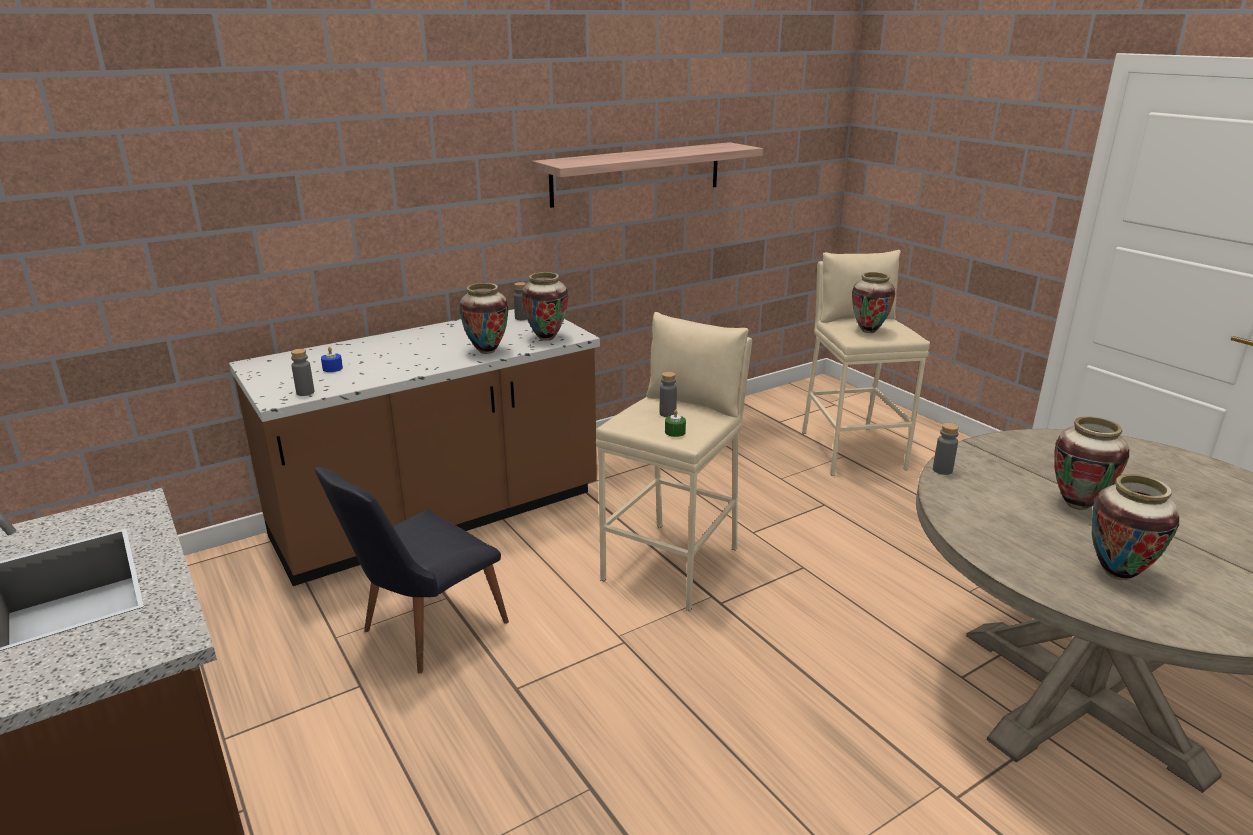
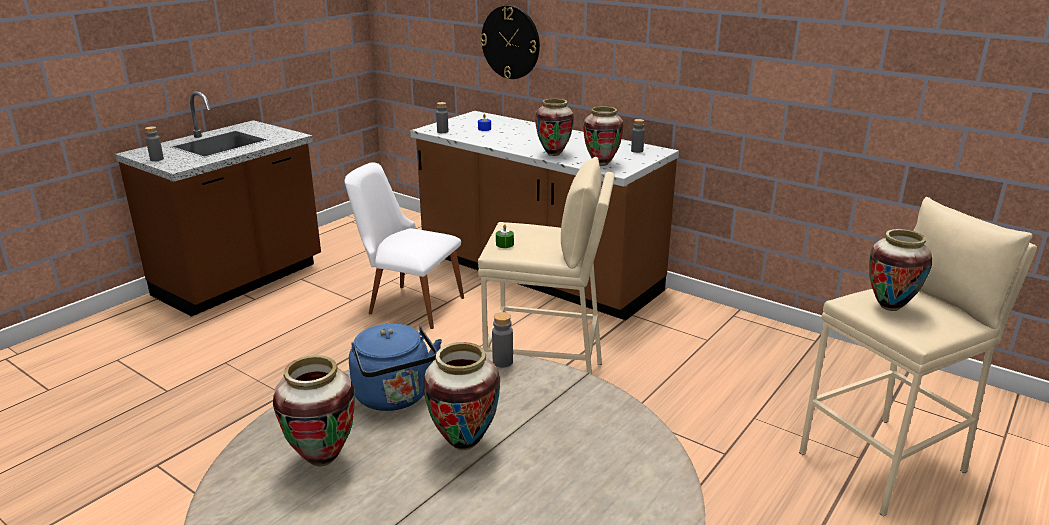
camera: 70 degrees right, 0 degrees up
black chair [314,467,509,674] -> white chair [345,162,464,329]
shelf [532,142,763,208] -> none
grey bottle [660,372,677,417] -> grey bottle moved to [145,126,164,161]
none -> blue kettle [349,324,442,411]
none -> wall clock [480,5,540,79]

